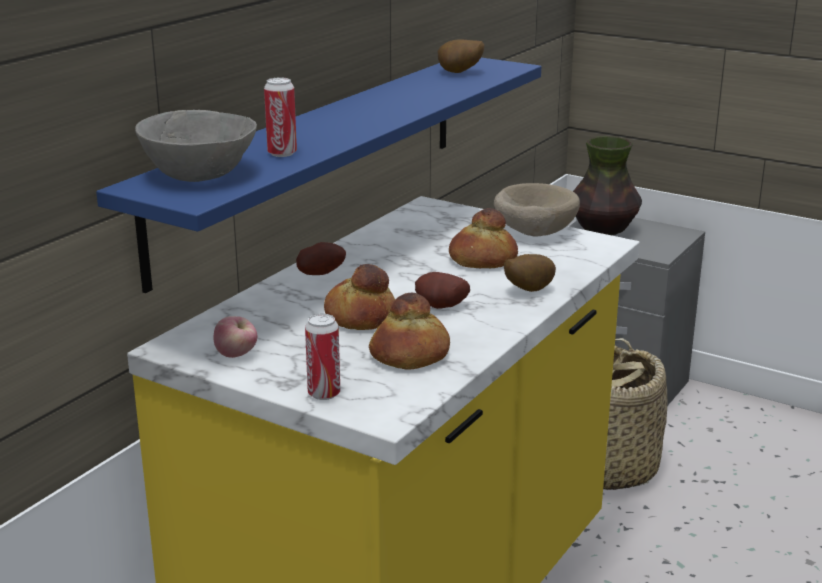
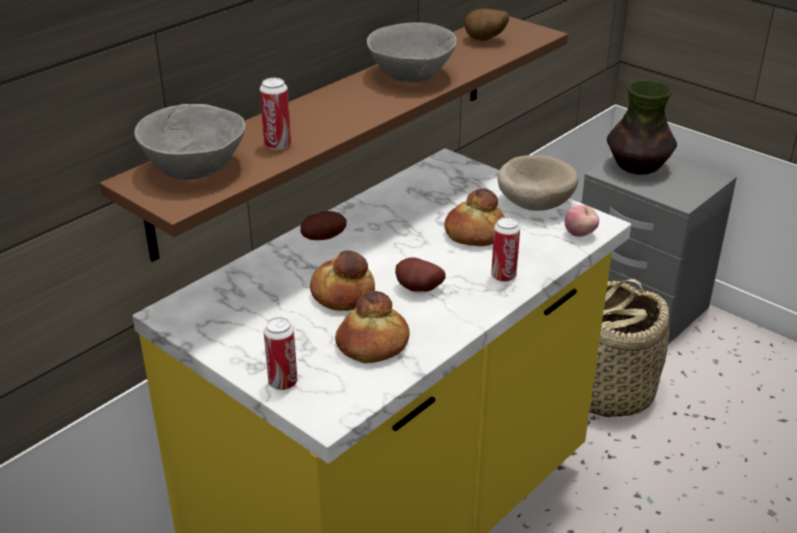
camera: 10 degrees right, 10 degrees up
blue shelf [96,58,541,293] -> brown shelf [100,16,568,262]
apple [213,316,257,358] -> apple moved to [565,205,599,237]
potato [504,254,556,292] -> can [491,217,520,282]
none -> grey bowl [367,22,457,83]

